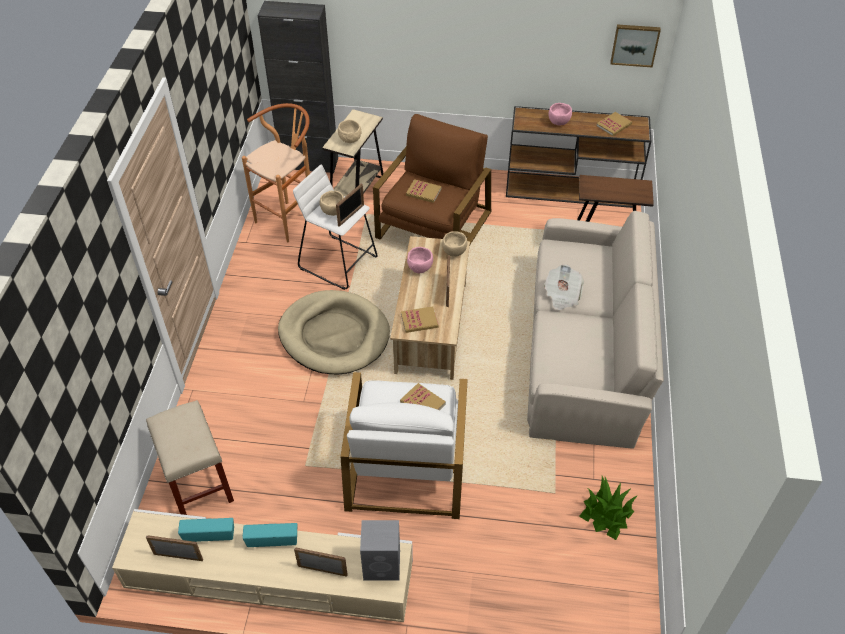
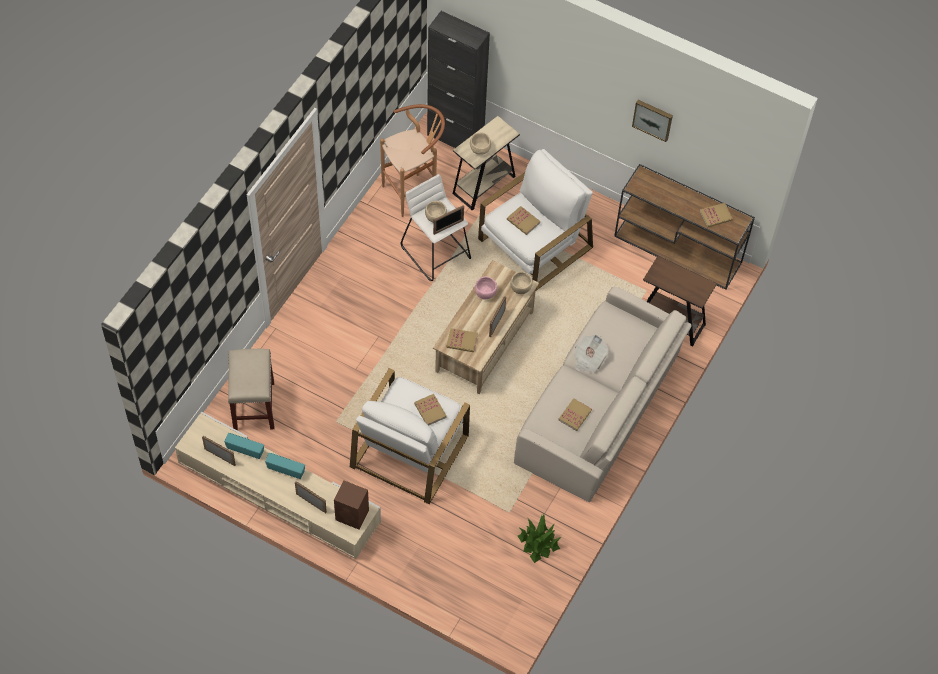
camera: 20 degrees right, 10 degrees up
beige dog bed [278,290,390,374] -> none
grey speaker [360,520,400,581] -> brown speaker [334,481,369,530]
brown armchair [373,114,491,245] -> white armchair [478,149,593,290]
pink bowl [548,103,572,126] -> none
picture [610,24,661,67] -> picture moved to [632,100,673,142]
none -> book [558,398,592,431]

